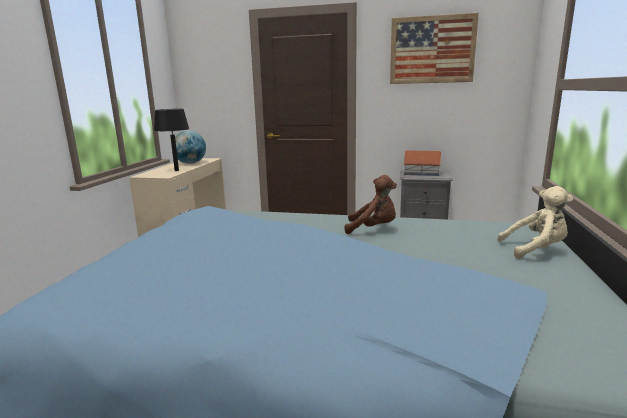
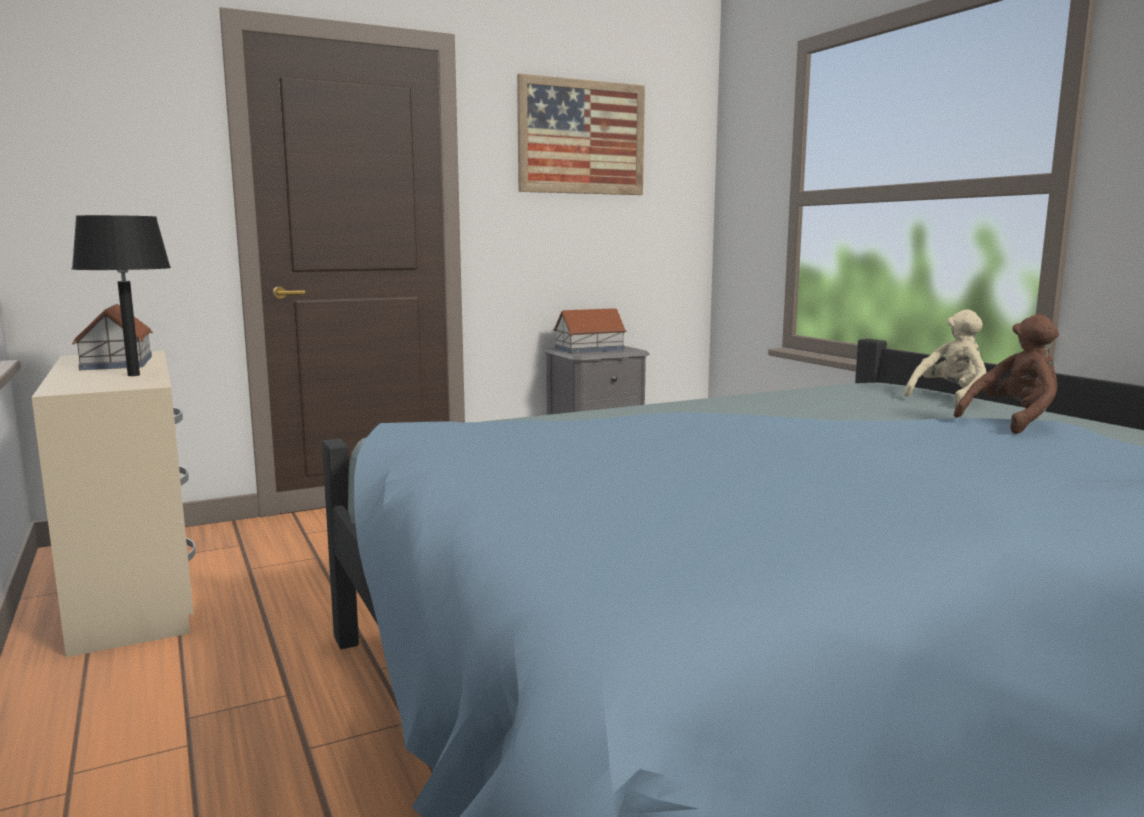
camera: 40 degrees left, 5 degrees down
globe [175,130,206,164] -> toy house [72,304,153,370]
brown plush toy [345,175,397,234] -> brown plush toy moved to [954,315,1060,434]

